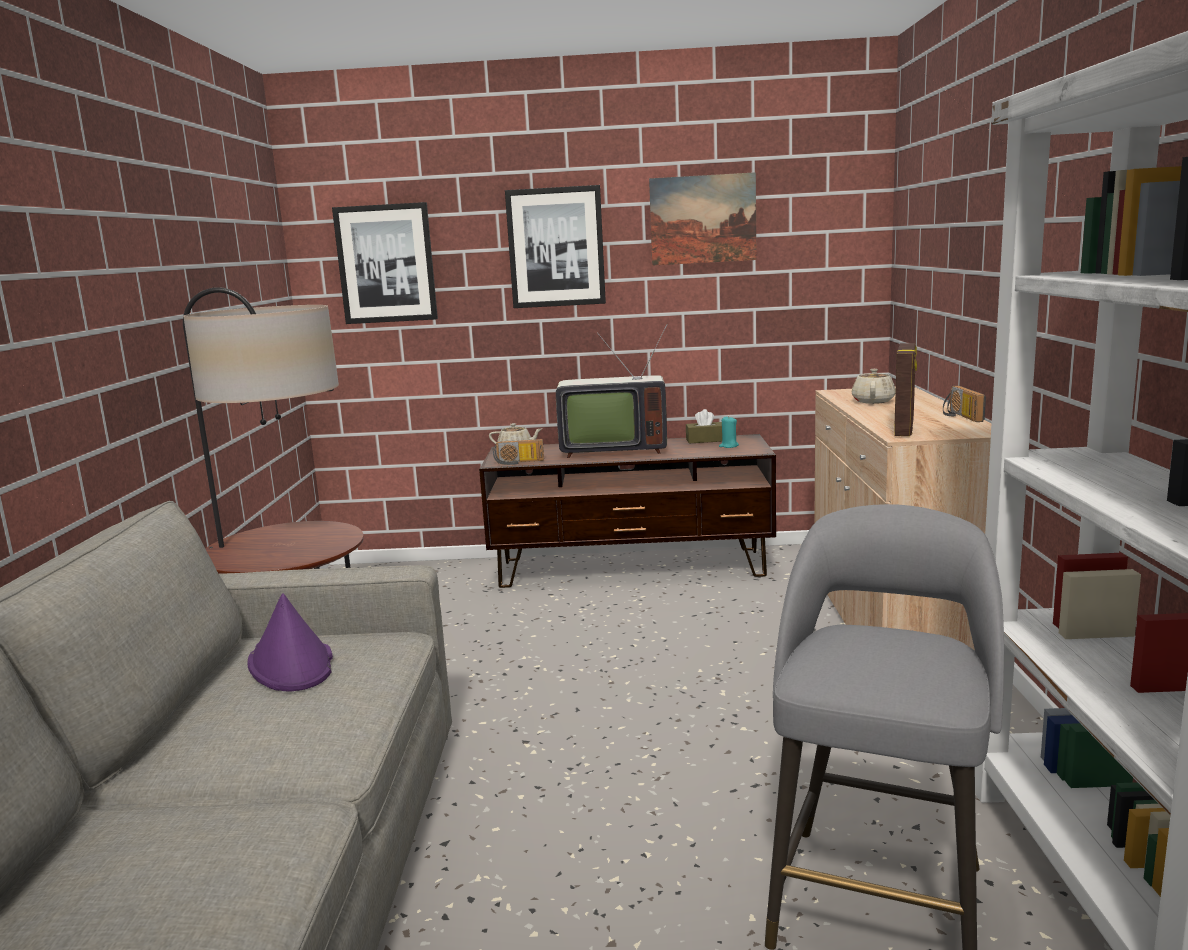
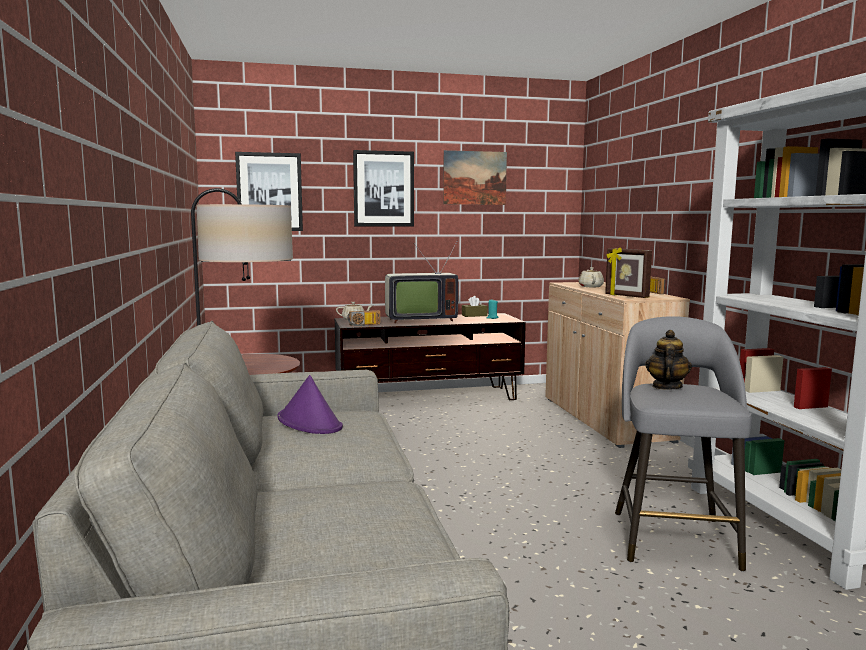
camera: 15 degrees left, 5 degrees down
picture frame [894,343,917,436] -> picture frame turned 135 degrees clockwise [605,247,652,298]
none -> teapot [645,330,692,389]

